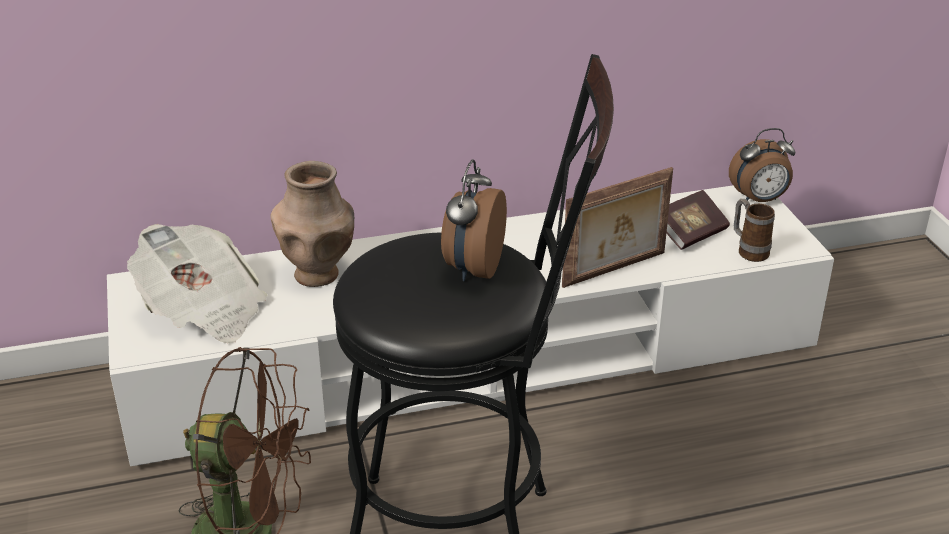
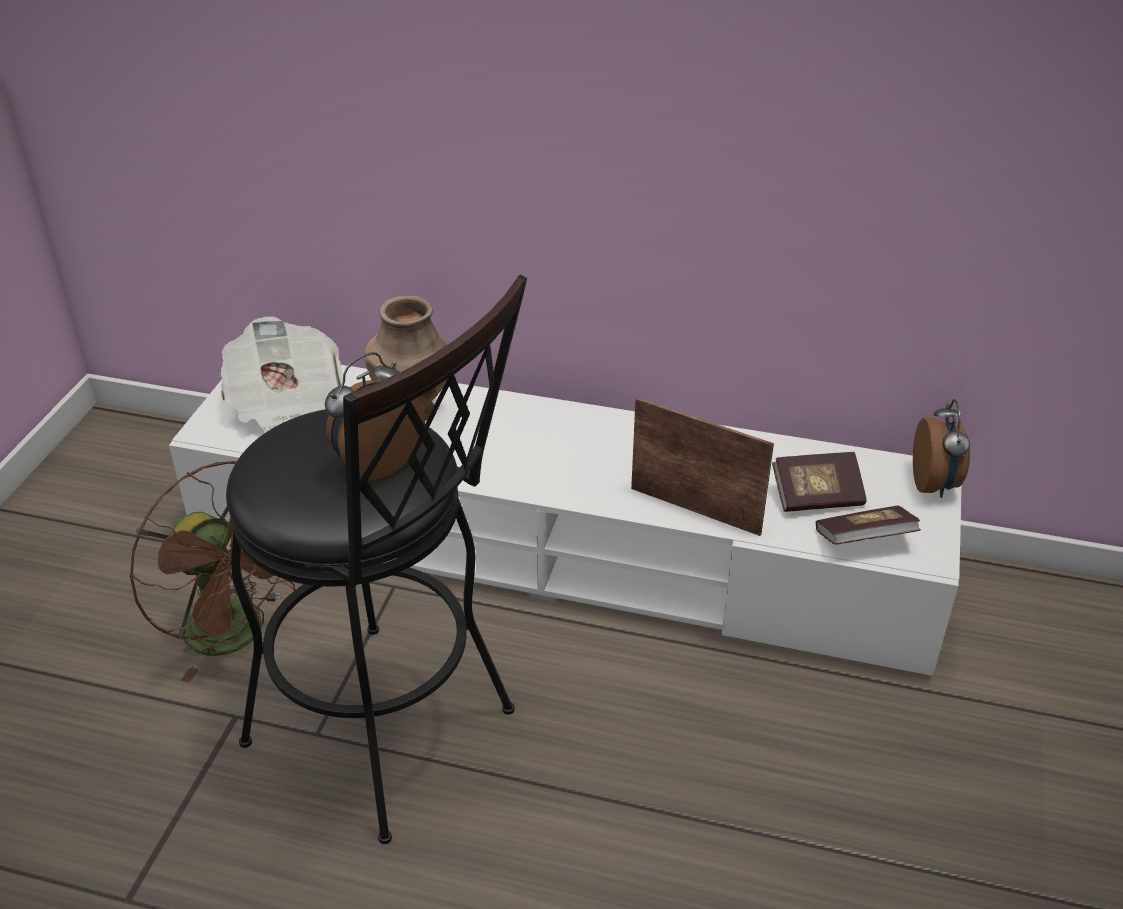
camera: 30 degrees right, 5 degrees up
picture frame [562,167,673,288] -> picture frame turned 150 degrees counterclockwise [631,398,774,536]
alarm clock [729,128,795,202] -> alarm clock turned 105 degrees counterclockwise [913,399,970,498]
mug [734,199,775,262] -> book [816,506,921,545]

